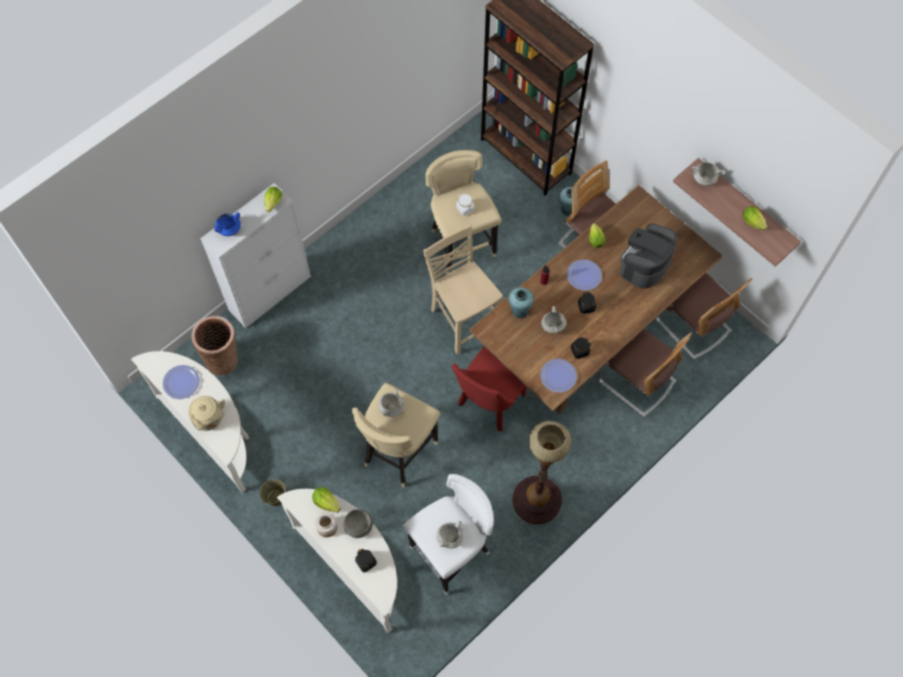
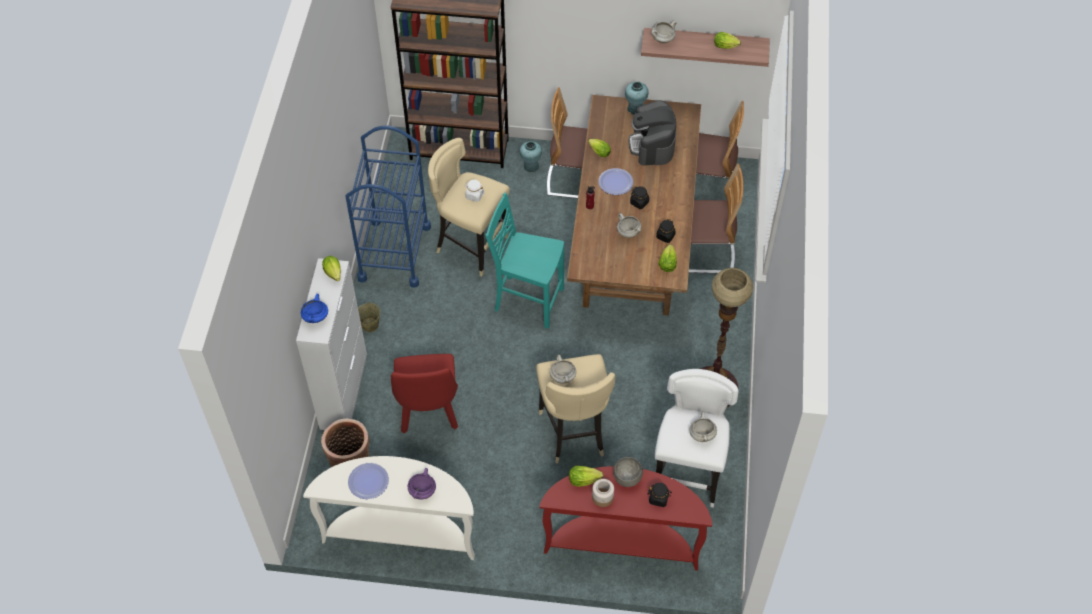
camera: 40 degrees left, 10 degrees down
beige kettle [188,396,225,431] -> purple cooking pot [408,468,436,499]
beige bucket [260,479,286,506] -> beige bucket moved to [358,303,380,332]
white console table [277,489,397,633] -> red console table [539,466,712,571]
beige chair [423,224,503,355] -> turquoise chair [485,192,564,329]
red chair [452,346,527,431] -> red chair moved to [391,354,458,434]
turquoise vase [508,287,534,318] -> turquoise vase moved to [625,81,649,115]
plate [540,359,577,393] -> lettuce [658,244,677,272]
none -> blue cart [345,126,431,288]

